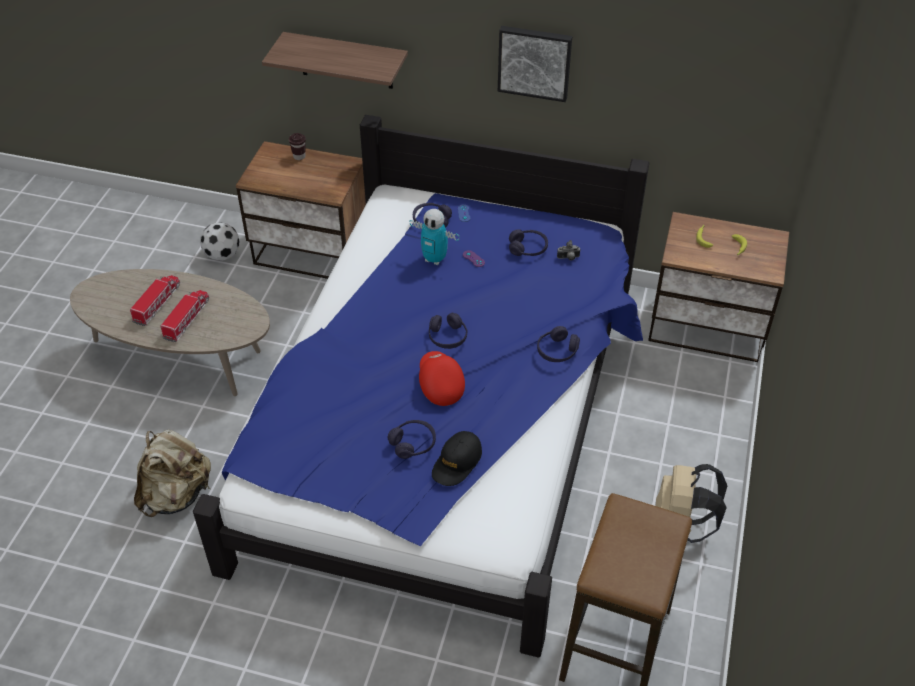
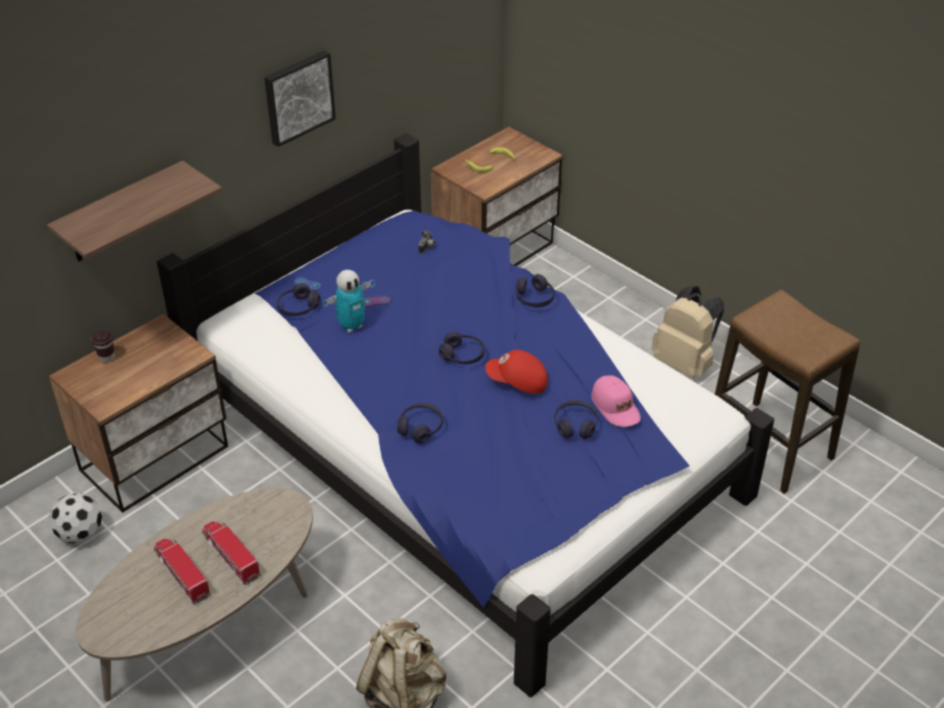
camera: 60 degrees left, 5 degrees down
black cap [432,431,482,486] -> pink cap [591,375,641,427]
purple headphones [509,229,548,256] -> purple headphones moved to [397,403,443,443]

